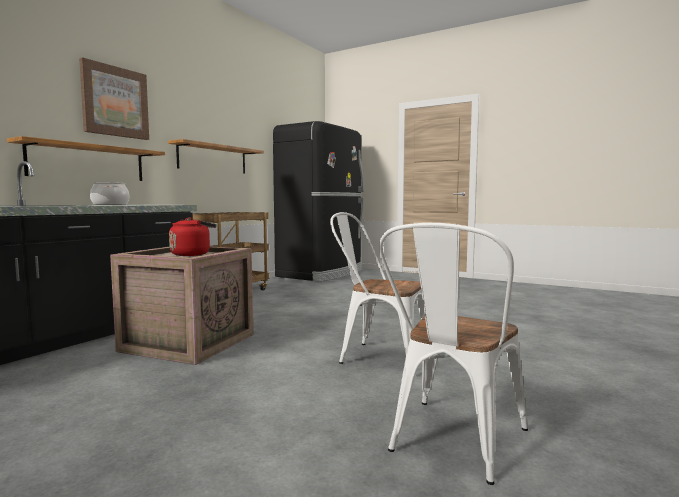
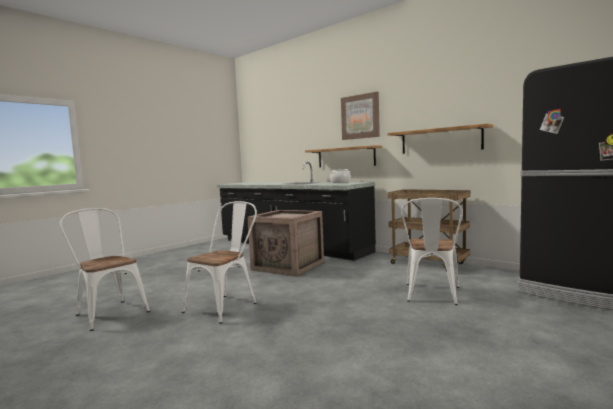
camera: 100 degrees right, 0 degrees up
red kettle [169,217,217,256] -> none
none -> white chair [401,198,463,305]

